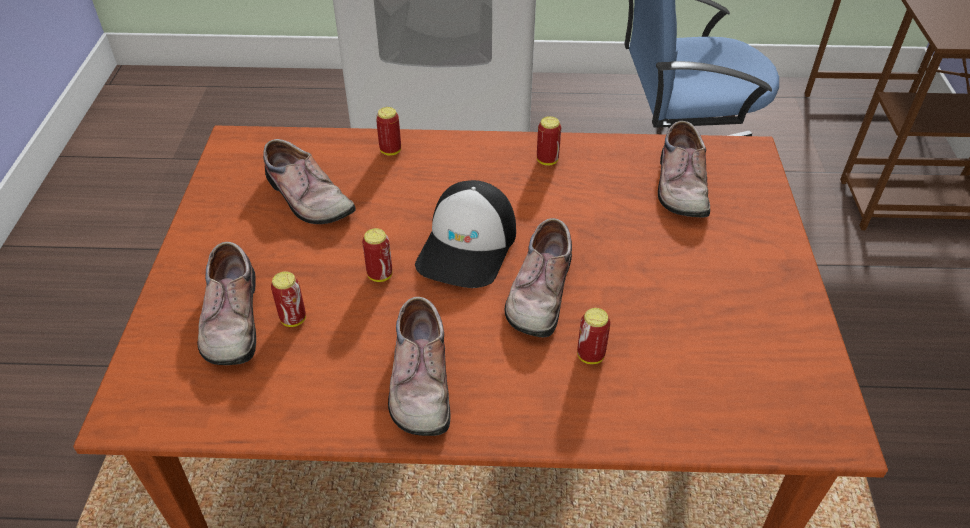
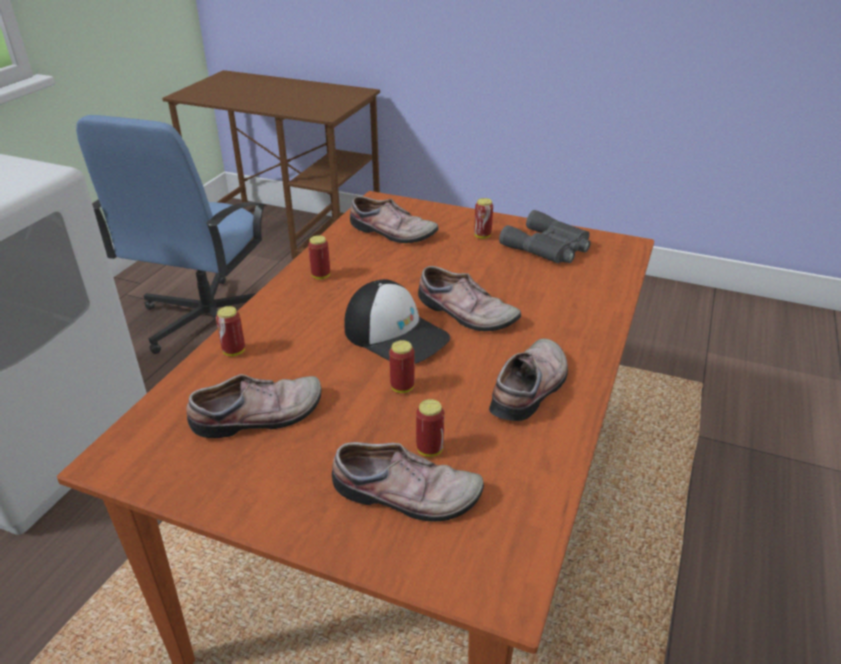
camera: 70 degrees left, 10 degrees down
shoe [388,297,451,436] -> shoe turned 75 degrees counterclockwise [489,338,568,421]
can [577,308,611,364] -> can moved to [474,198,493,239]
none -> grey binoculars [499,210,591,263]

